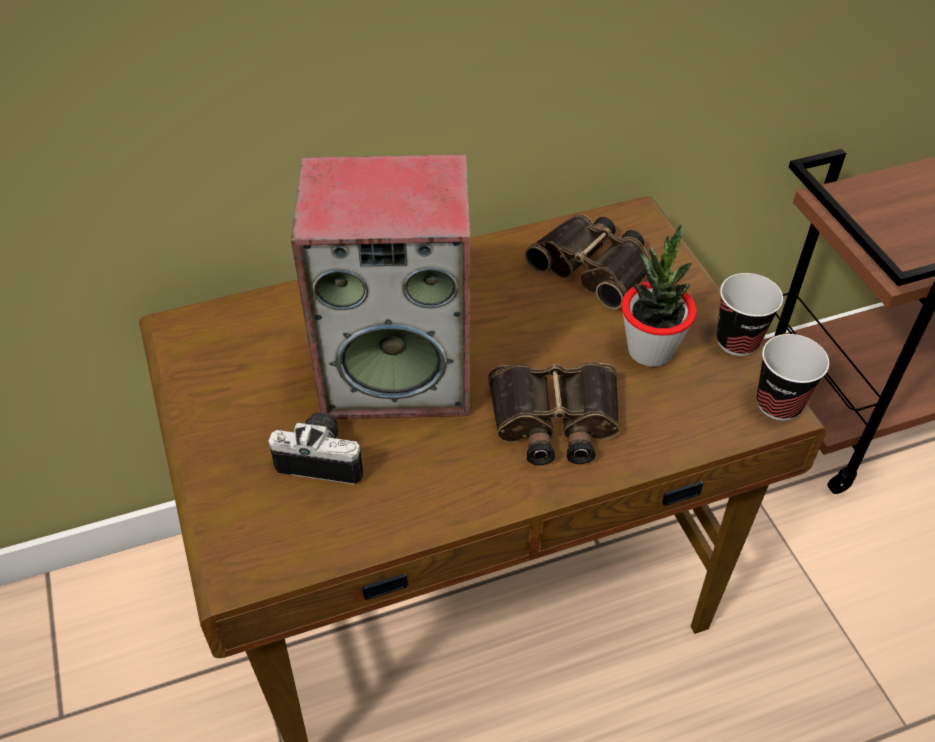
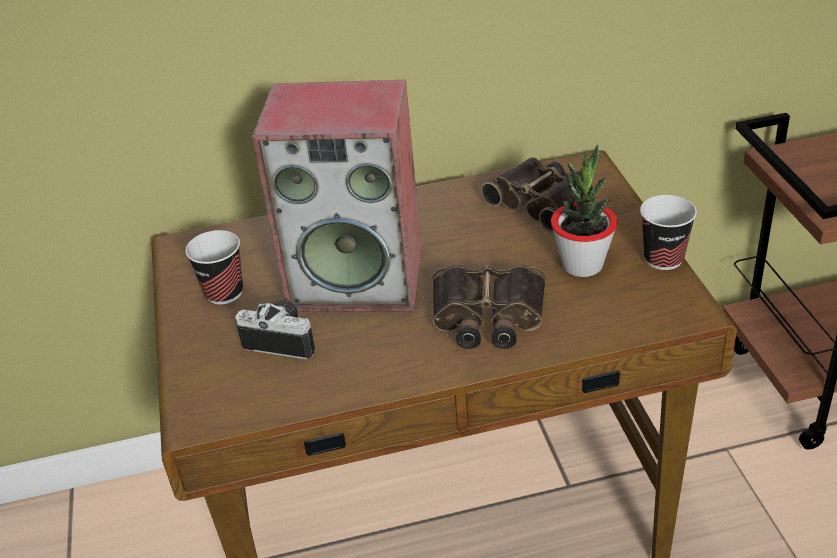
camera: 10 degrees right, 10 degrees down
cup [757,334,829,421] -> cup moved to [185,230,243,305]

